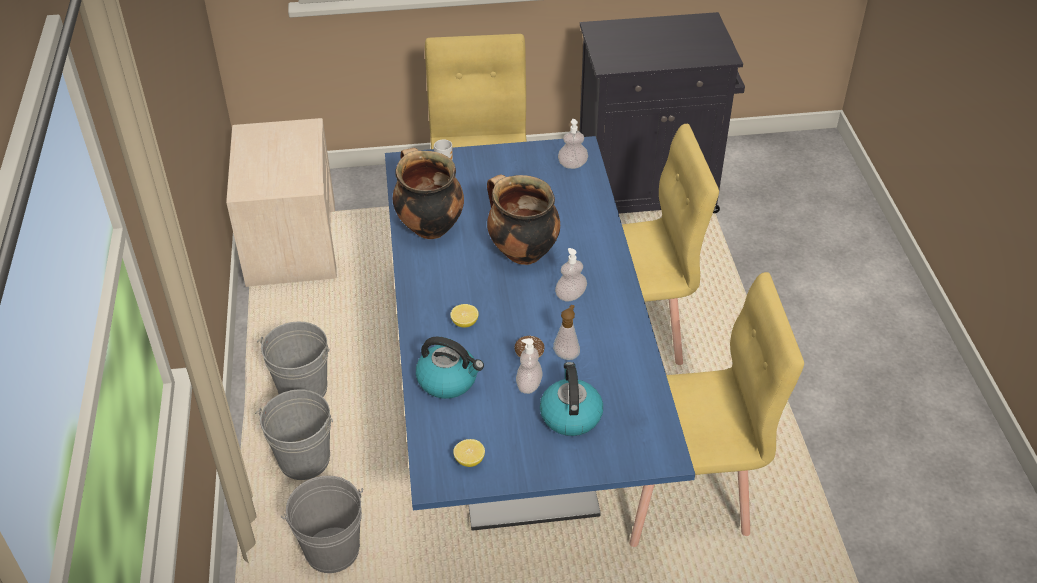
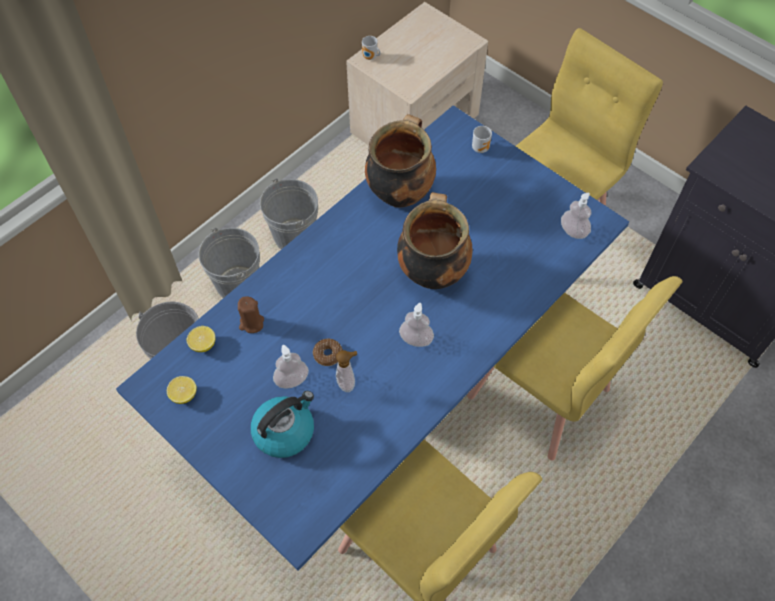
camera: 50 degrees right, 15 degrees up
kettle [416,337,484,399] -> brown candle [238,296,264,333]
lemon [451,304,479,328] -> lemon moved to [187,326,215,352]
none -> mug [362,36,381,60]

